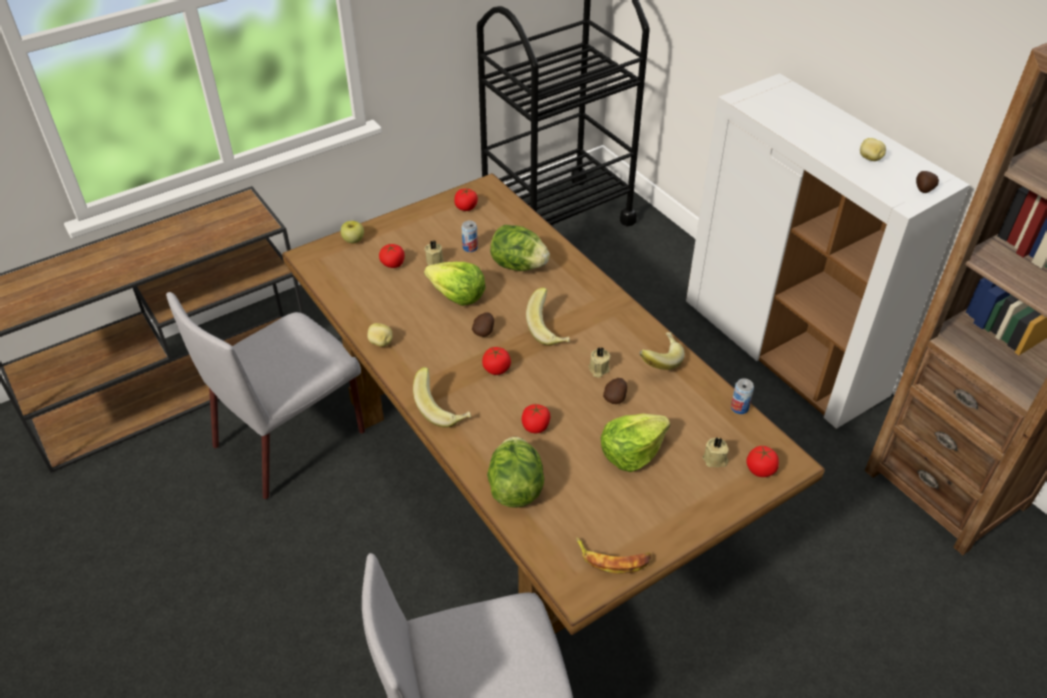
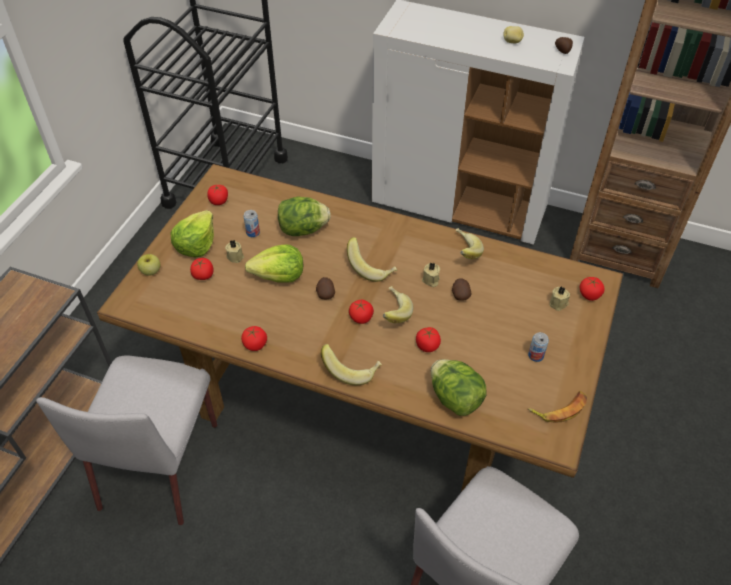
camera: 35 degrees left, 5 degrees up
potato [367,323,392,347] -> tomato [241,326,267,351]
lettuce [601,413,670,472] -> lettuce moved to [171,210,214,257]
can [731,378,754,414] -> can moved to [528,332,549,362]
none -> banana [383,286,414,323]

